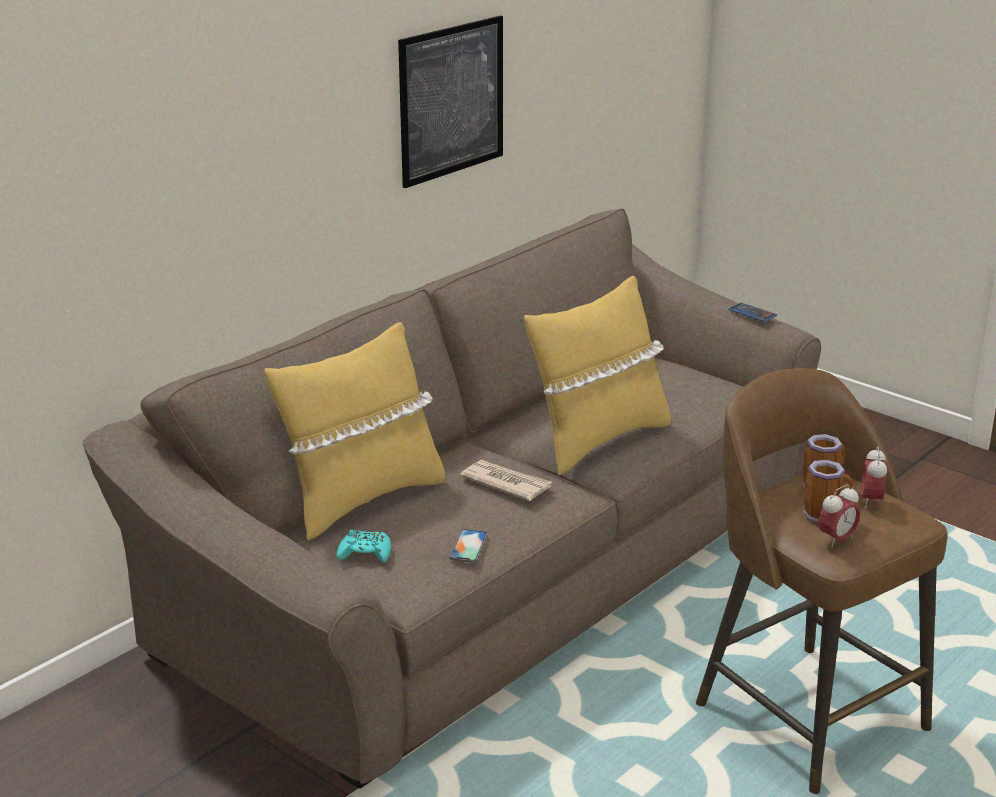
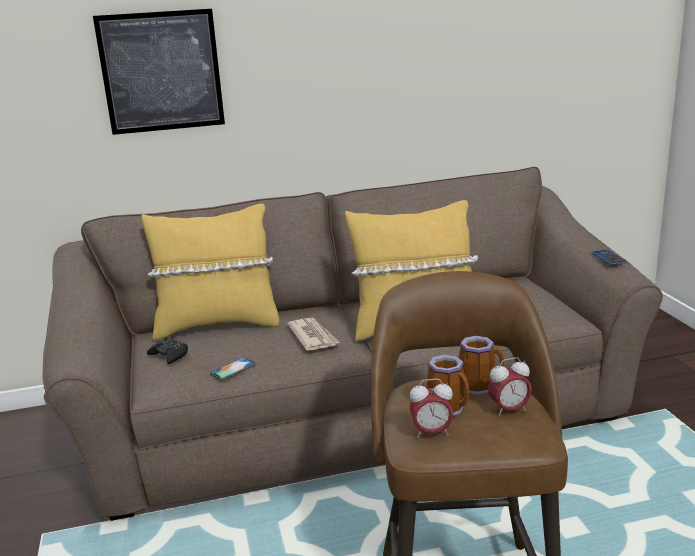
camera: 35 degrees right, 5 degrees down
turquoise game controller [337,530,391,563] -> black game controller [147,337,188,364]
picture [398,16,503,188] -> picture moved to [93,9,225,135]
alarm clock [861,446,887,508] -> alarm clock turned 150 degrees counterclockwise [487,357,532,417]

